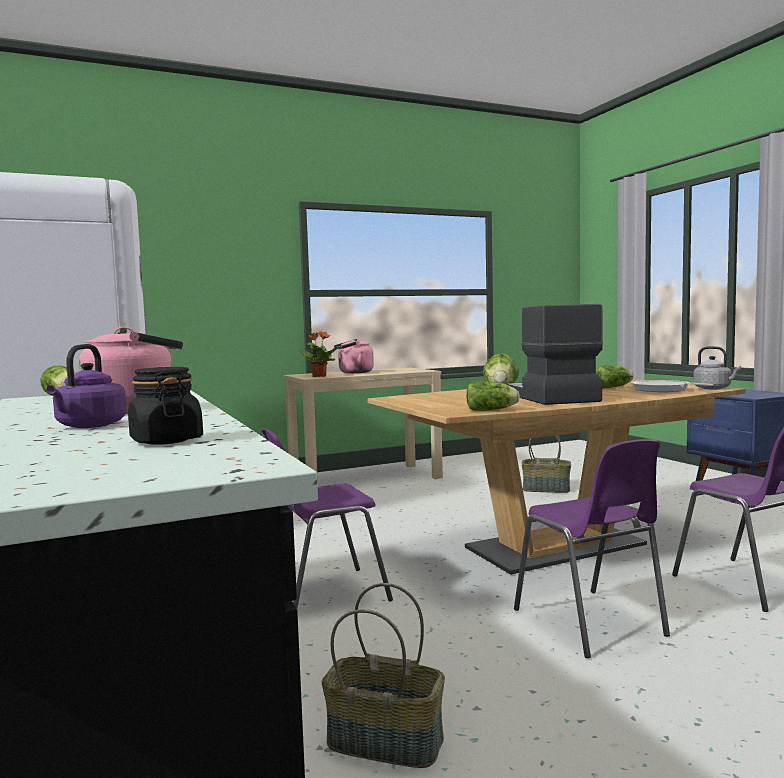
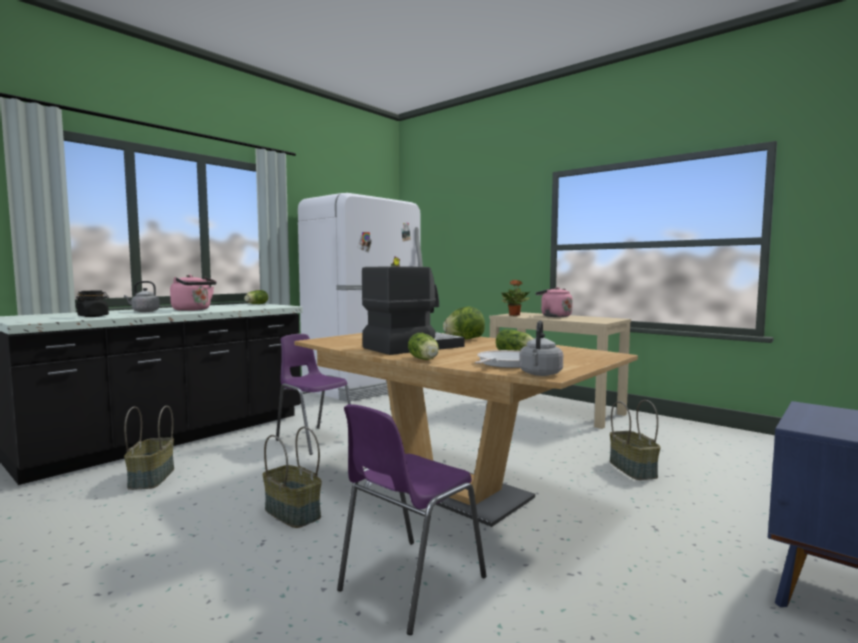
camera: 65 degrees right, 0 degrees up
purple kettle [47,344,127,428] -> grey kettle [124,281,160,312]
lettuce [466,382,520,411] -> lettuce moved to [408,333,439,360]
purple chair [514,439,670,658] -> basket [263,426,322,528]

